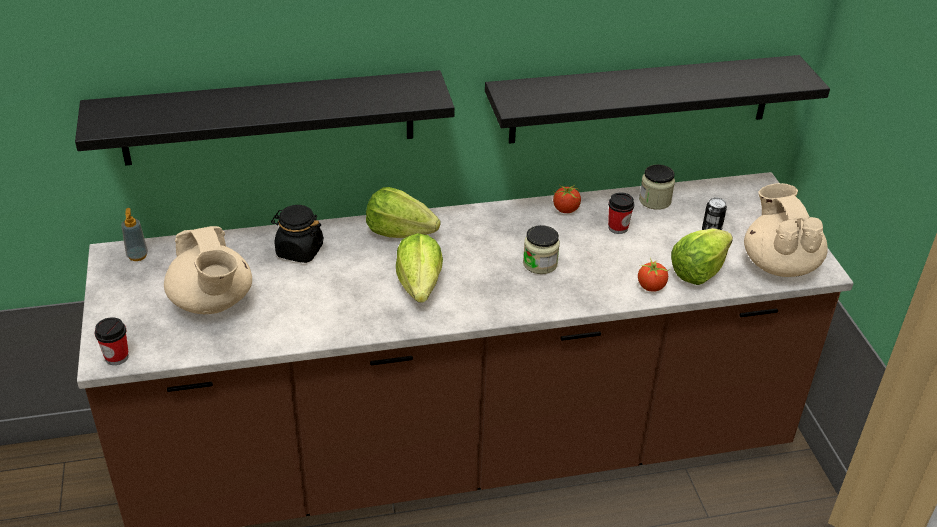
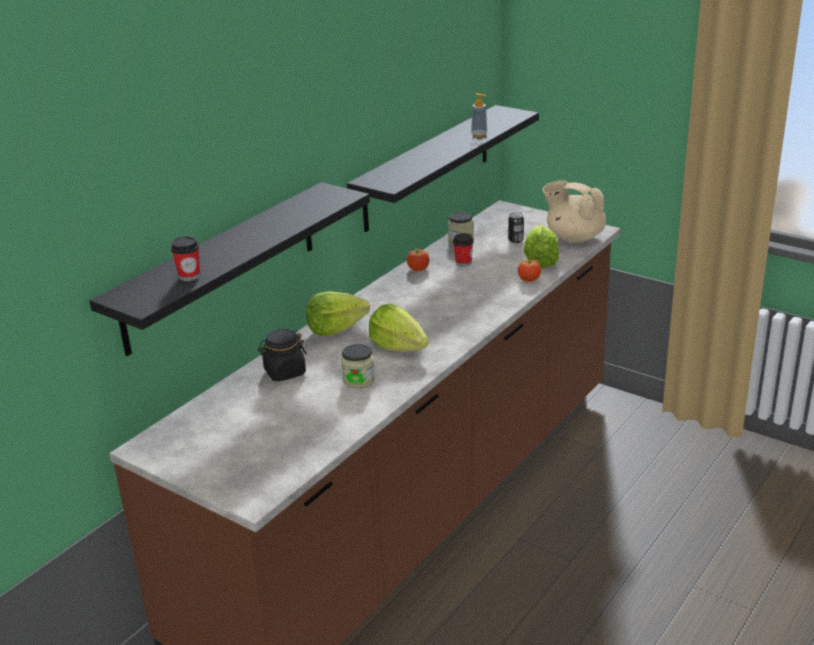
camera: 40 degrees left, 10 degrees down
cup [95,317,129,365] -> cup moved to [171,236,200,281]
soap dispenser [121,208,148,261] -> soap dispenser moved to [471,93,487,137]
beige teapot [164,226,252,314] -> none
jar [523,225,560,274] -> jar moved to [341,344,375,389]

